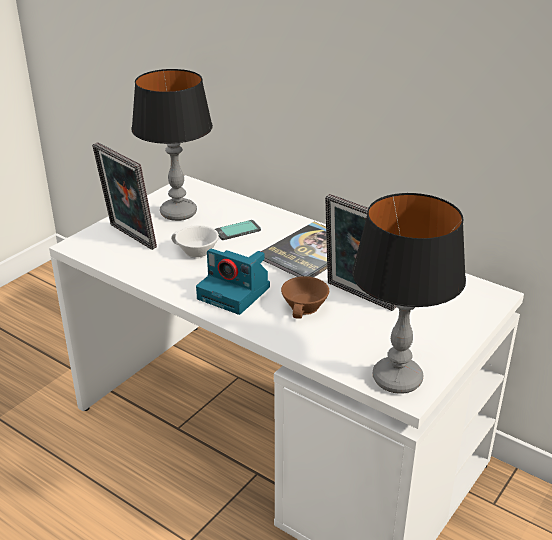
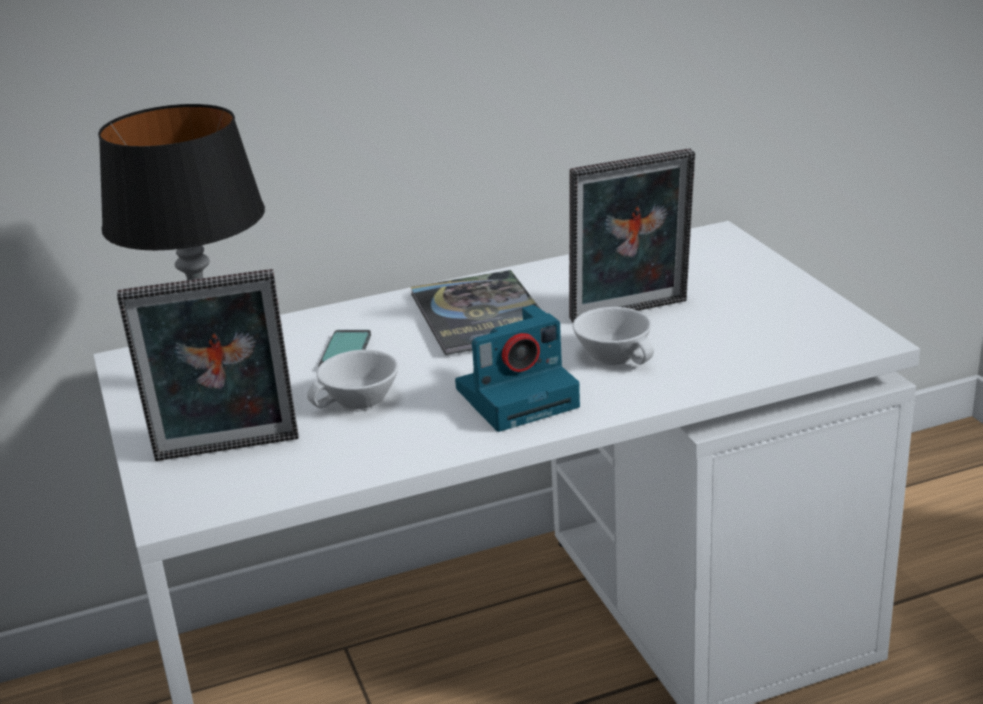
camera: 55 degrees left, 5 degrees down
brown cup [281,276,329,319] -> white cup [573,307,654,365]
table lamp [352,193,466,394] -> none

